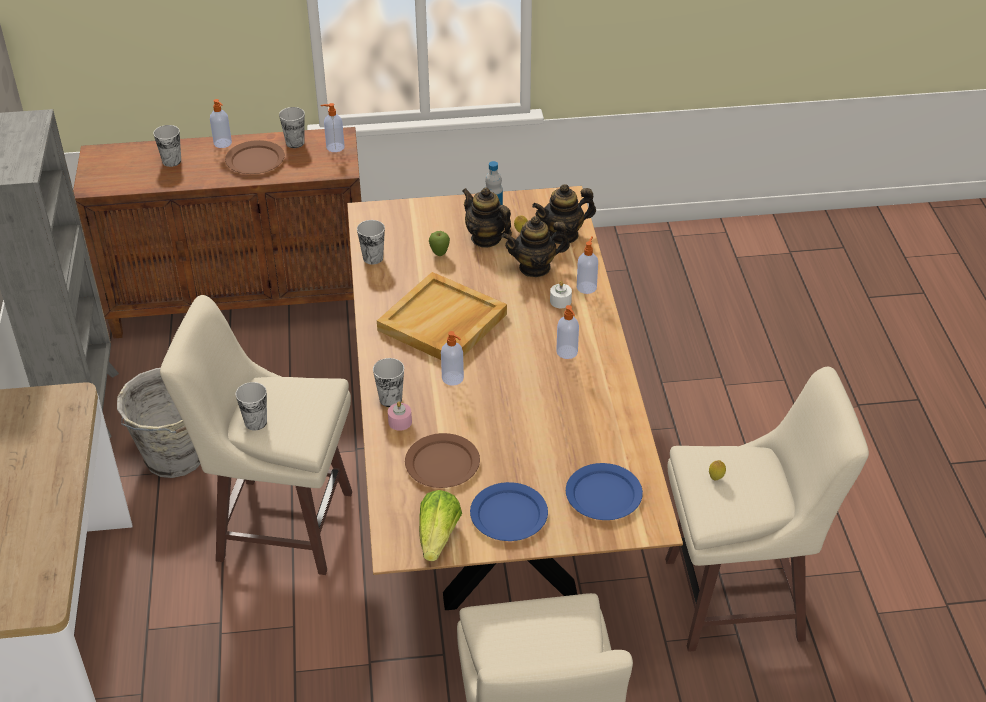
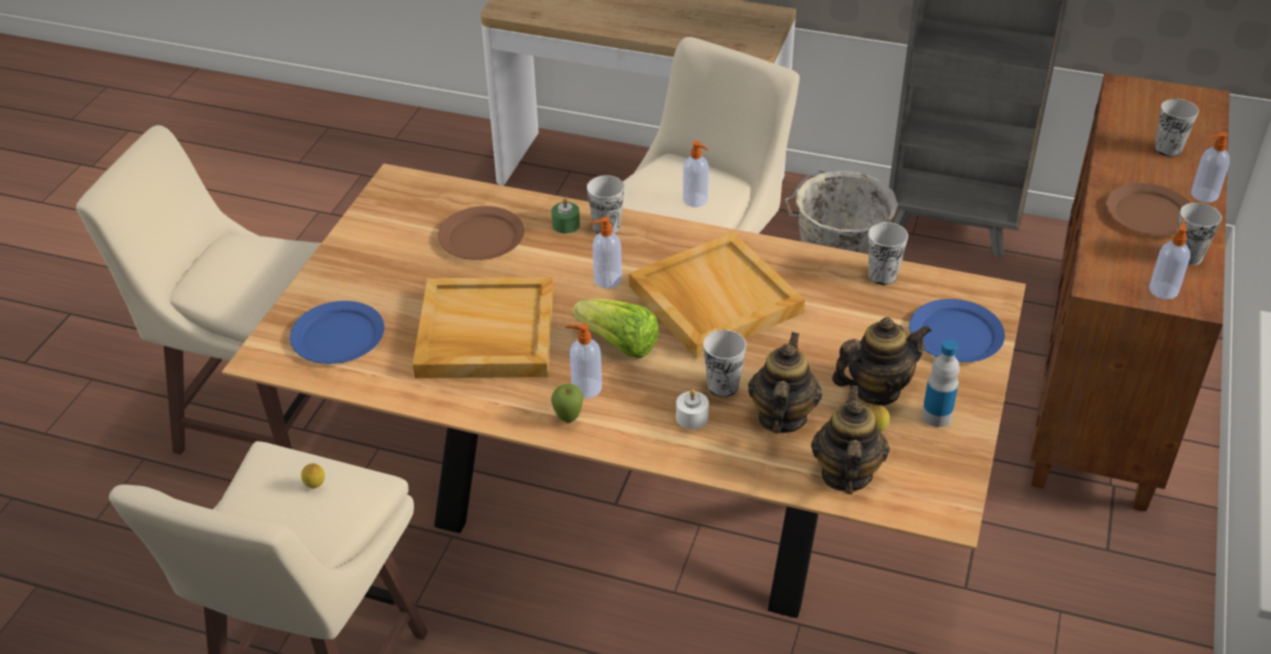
camera: 115 degrees right, 0 degrees up
cup [236,382,267,430] -> cup moved to [703,330,746,397]
pink candle [388,402,412,431] -> green candle [551,198,580,234]
lettuce [419,490,462,561] -> lettuce moved to [572,299,659,358]
apple [429,231,450,256] -> apple moved to [551,384,583,423]
blue plate [470,482,548,541] -> blue plate moved to [909,299,1005,362]
soap dispenser [577,236,598,294] -> soap dispenser moved to [683,141,709,207]
none -> beige tray [413,277,554,378]

